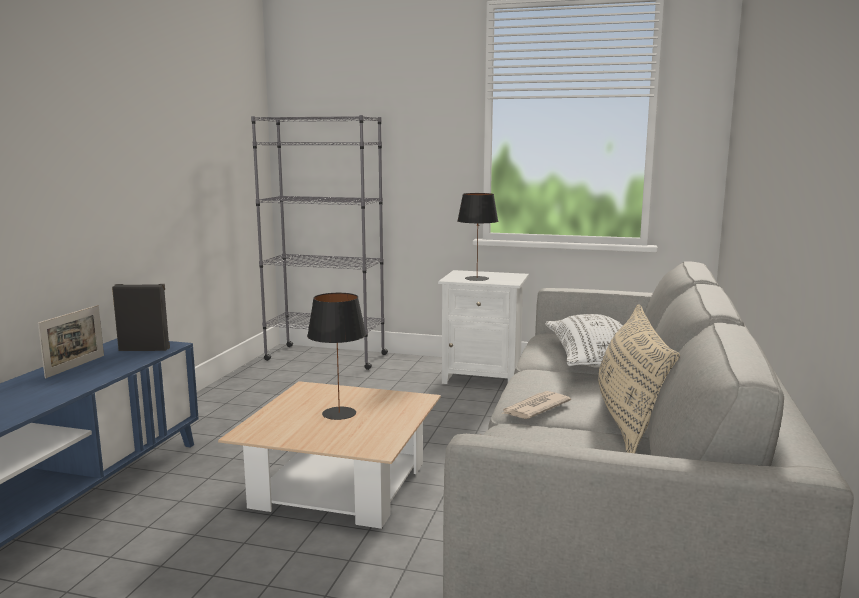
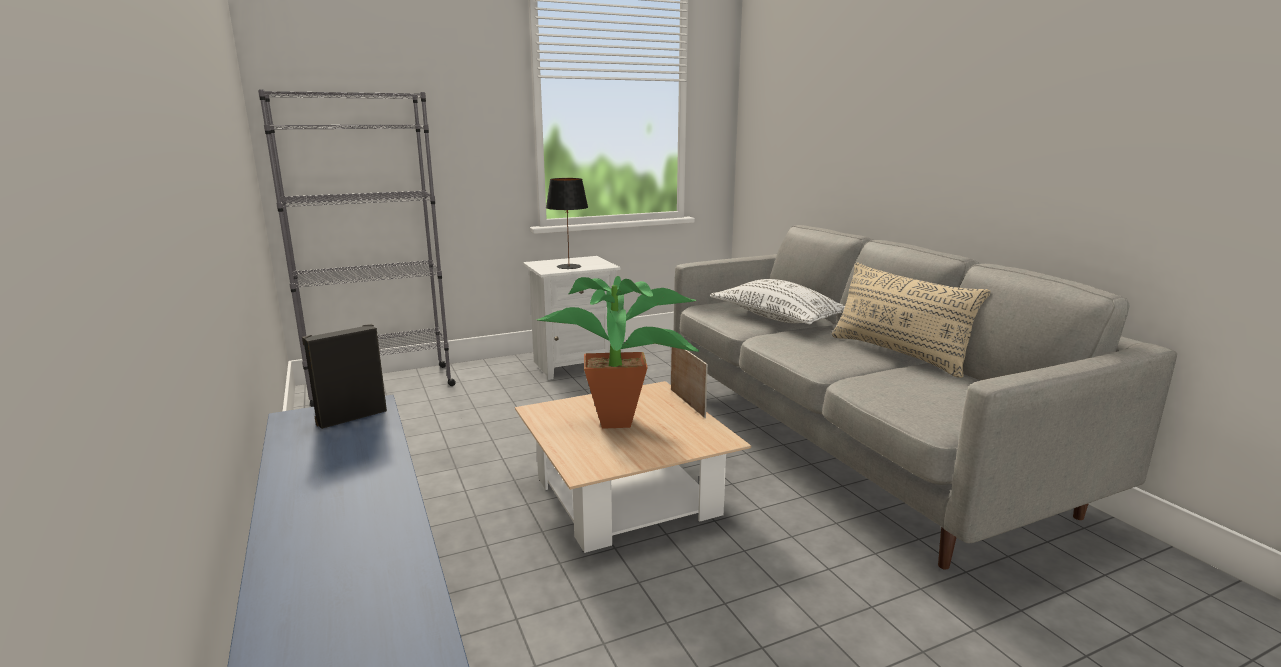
camera: 40 degrees left, 5 degrees up
picture frame [38,305,104,378] -> picture frame moved to [671,347,708,418]
black table lamp [307,293,366,420] -> potted plant [536,276,699,429]
newspaper [501,391,571,419] -> none

